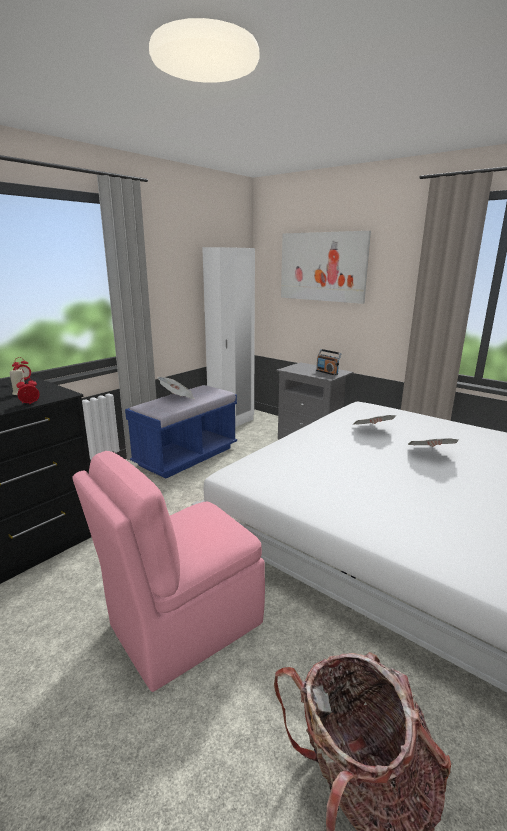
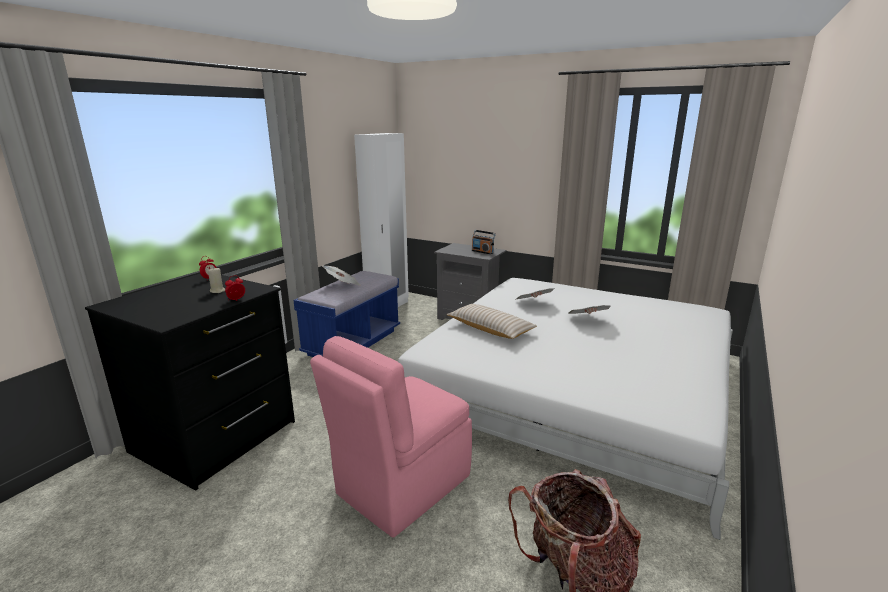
camera: 10 degrees left, 0 degrees up
picture [281,231,371,304] -> none
none -> beige pillow [447,304,537,339]

